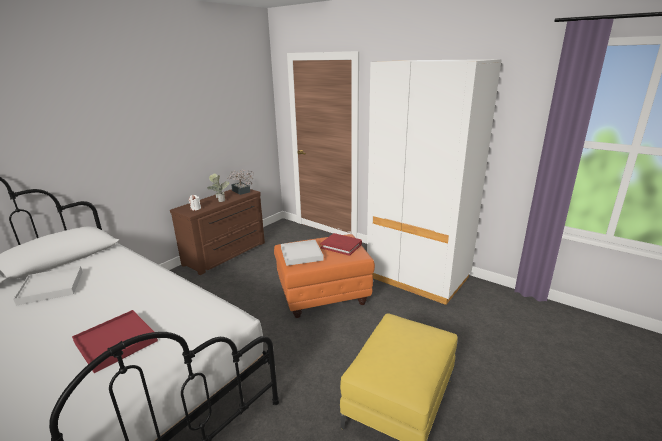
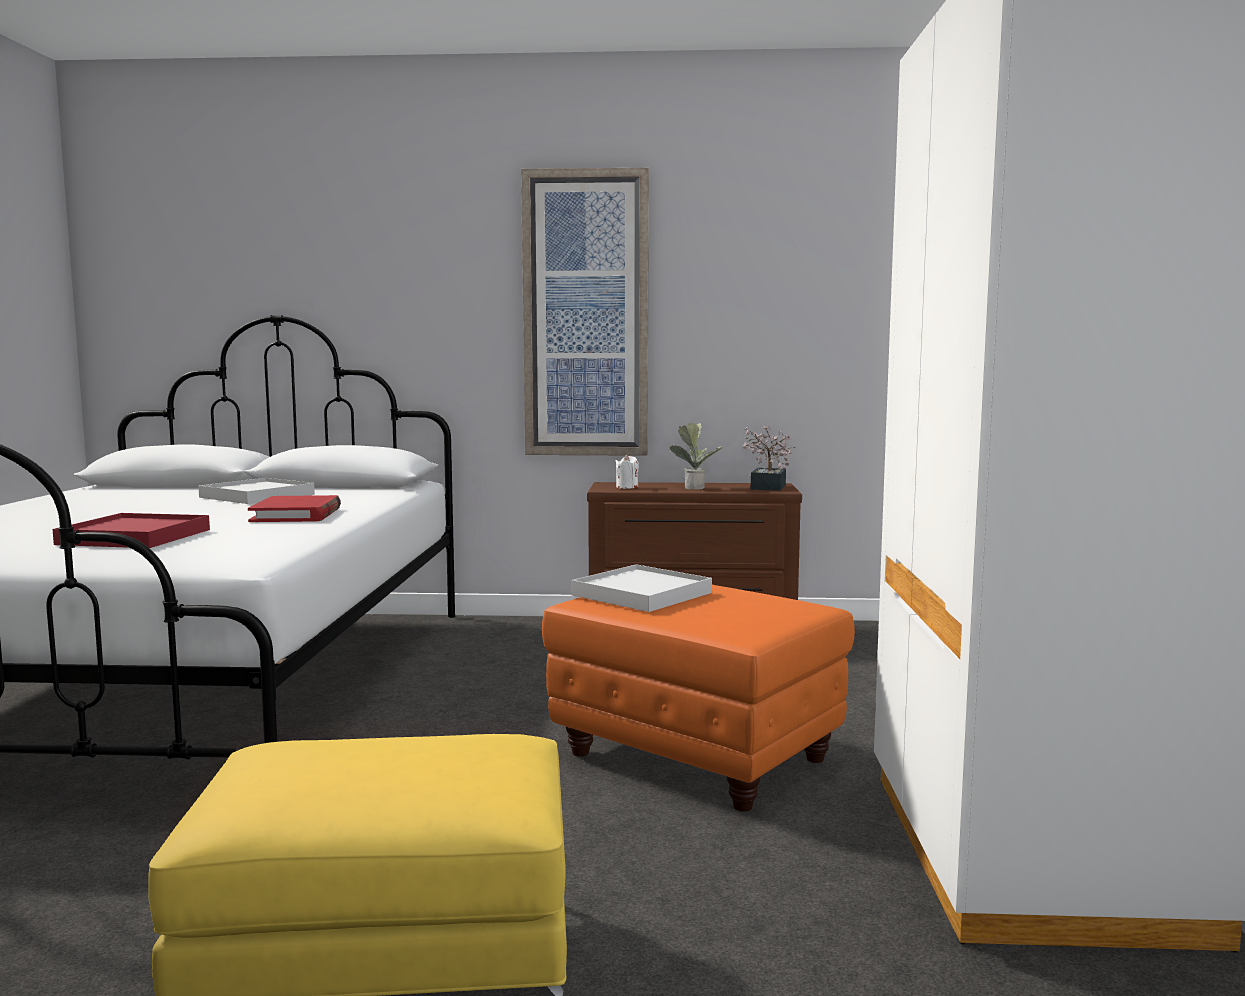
camera: 55 degrees right, 15 degrees down
red book [320,233,362,256] -> red book moved to [248,495,341,522]
none -> picture [521,168,649,456]

